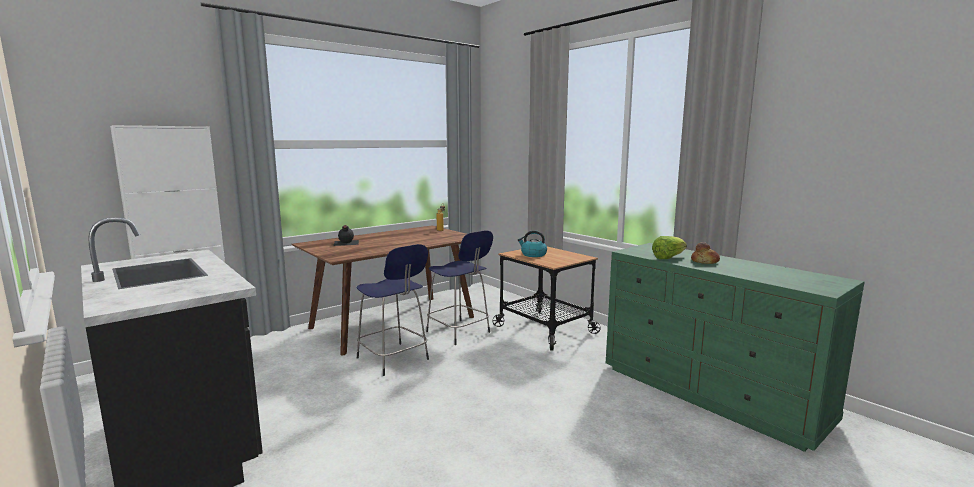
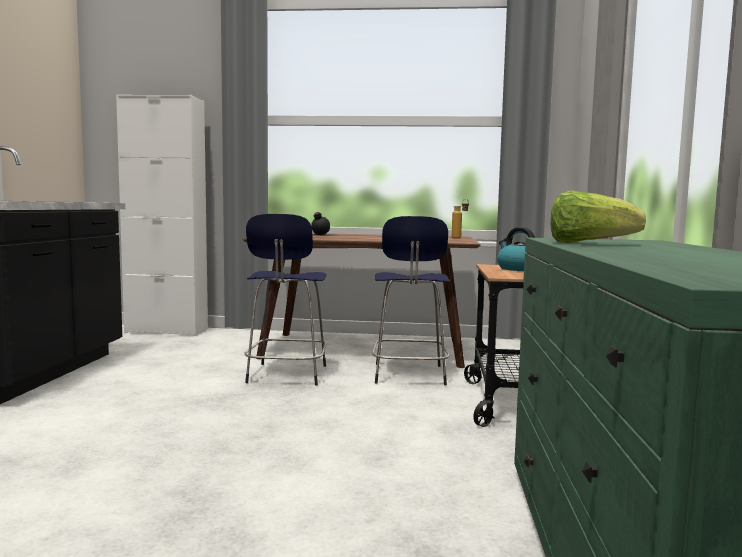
camera: 45 degrees right, 5 degrees down
bread [691,242,720,264] -> none

